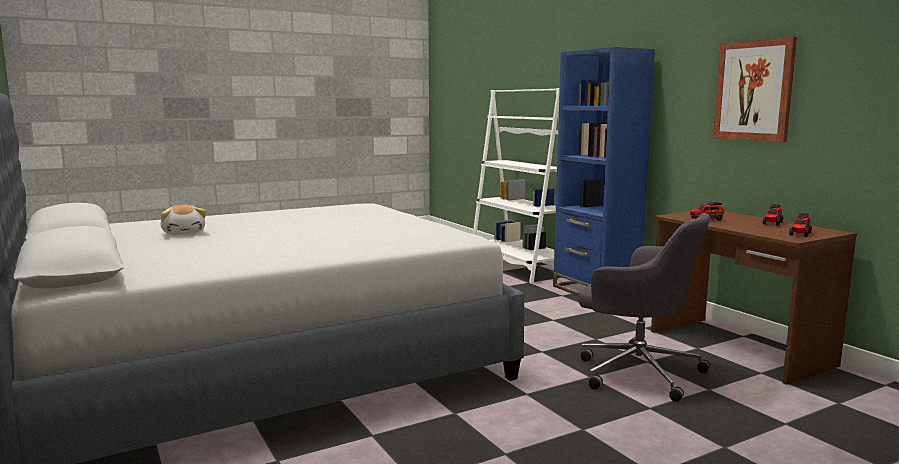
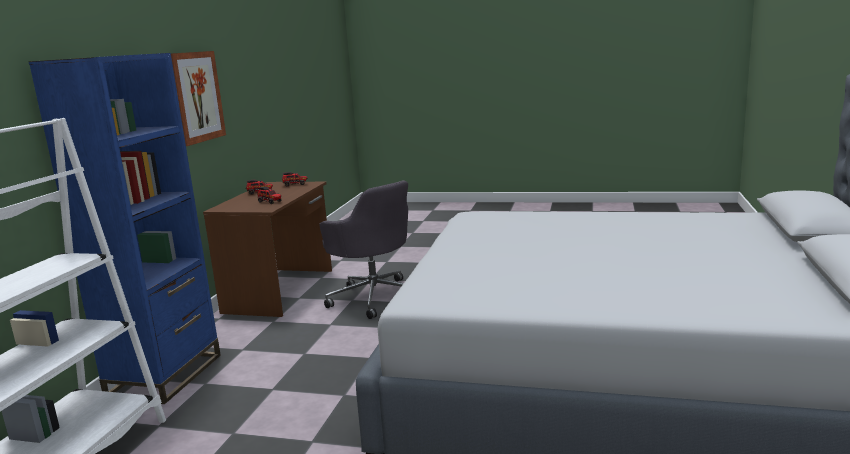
camera: 135 degrees left, 5 degrees up
plush toy [160,205,206,235] -> none
grey office chair [578,213,710,402] -> grey office chair turned 150 degrees clockwise [319,180,408,319]

